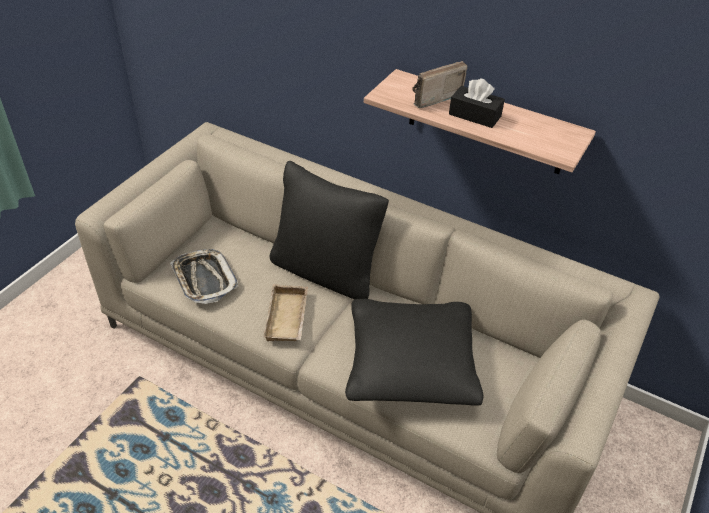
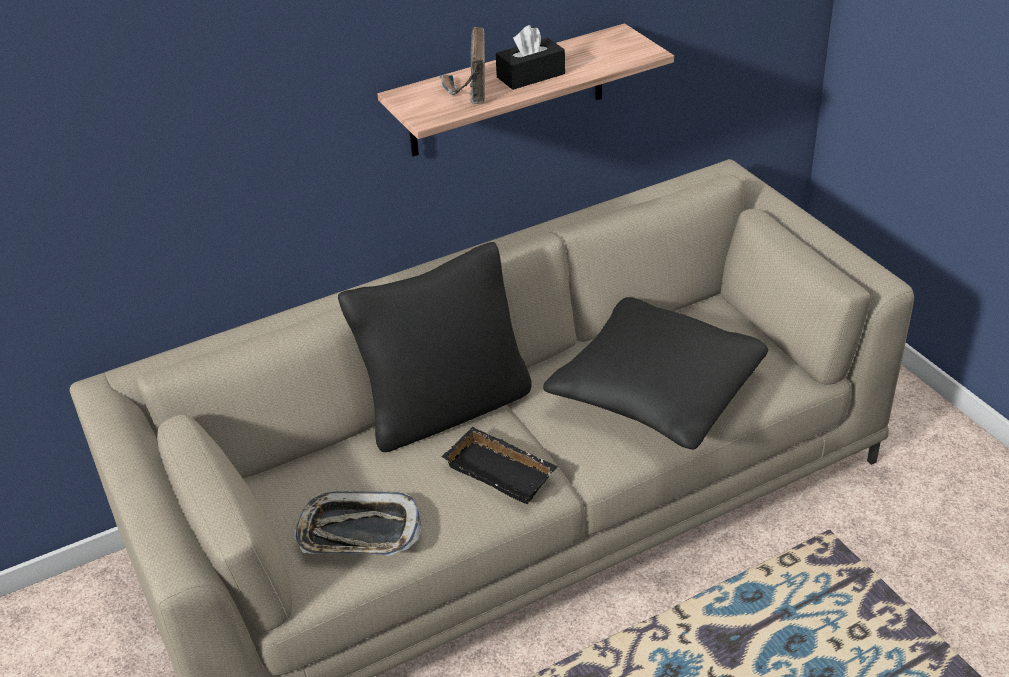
camera: 55 degrees left, 5 degrees down
beige tray [263,284,308,341] -> black tray [441,427,558,504]

